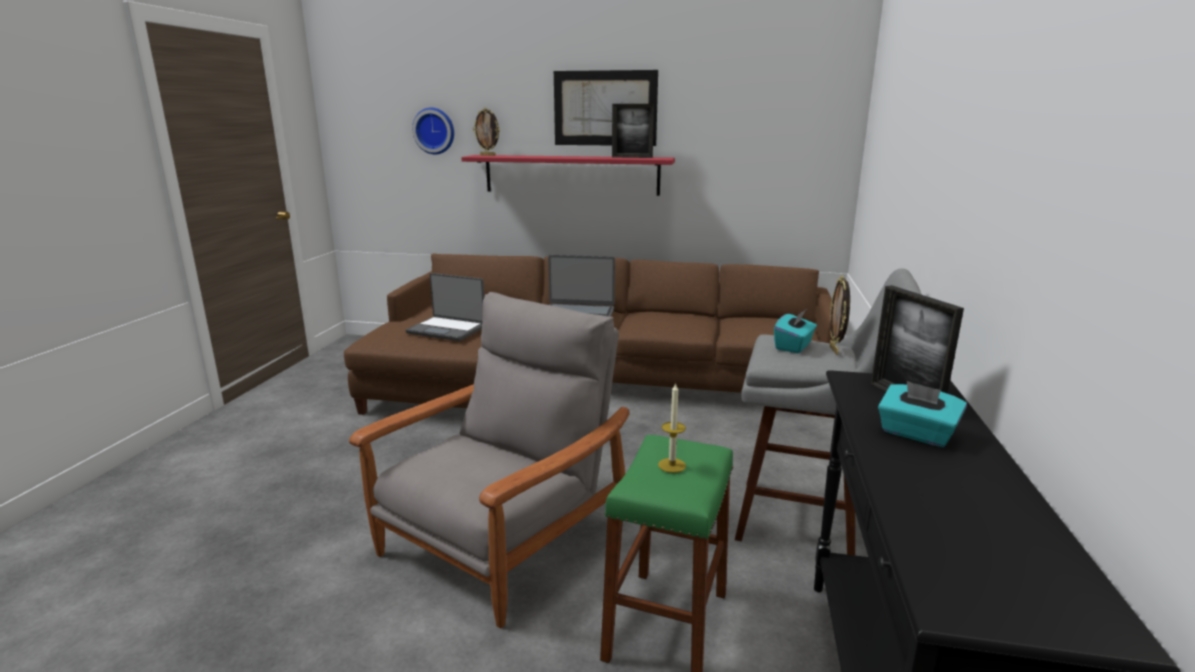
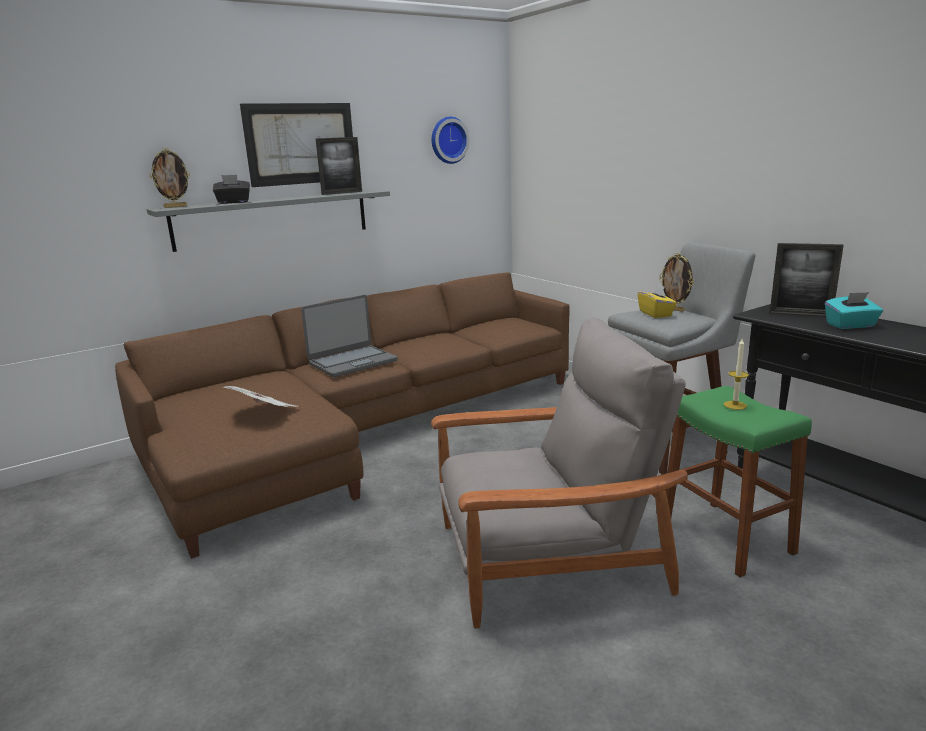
camera: 45 degrees left, 0 degrees up
grey armchair [349,292,629,629] -> grey armchair turned 90 degrees clockwise [431,318,688,628]
laptop [406,273,484,341] -> newspaper [223,386,296,407]
wall clock [412,108,454,154] -> wall clock moved to [432,117,470,164]
red shelf [461,155,675,196] -> grey shelf [147,190,390,252]
turquoise tissue box [774,310,817,353] -> yellow tissue box [638,284,676,318]
none -> black tissue box [213,175,250,204]

